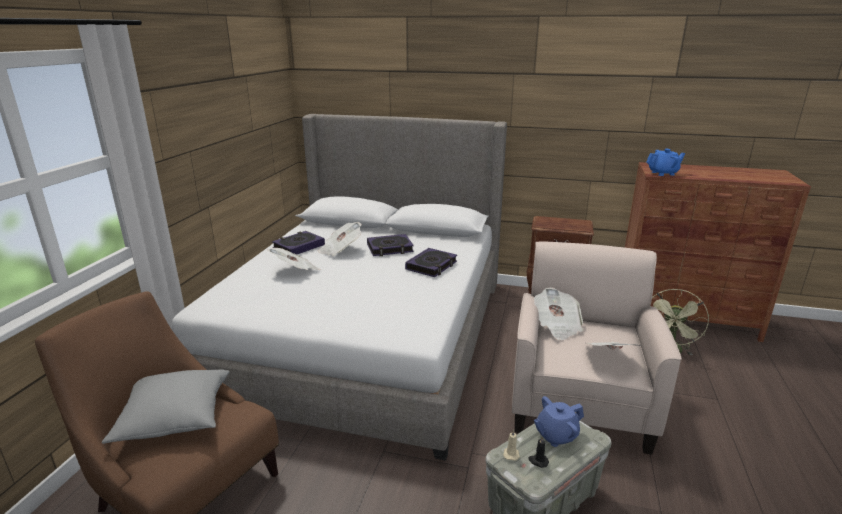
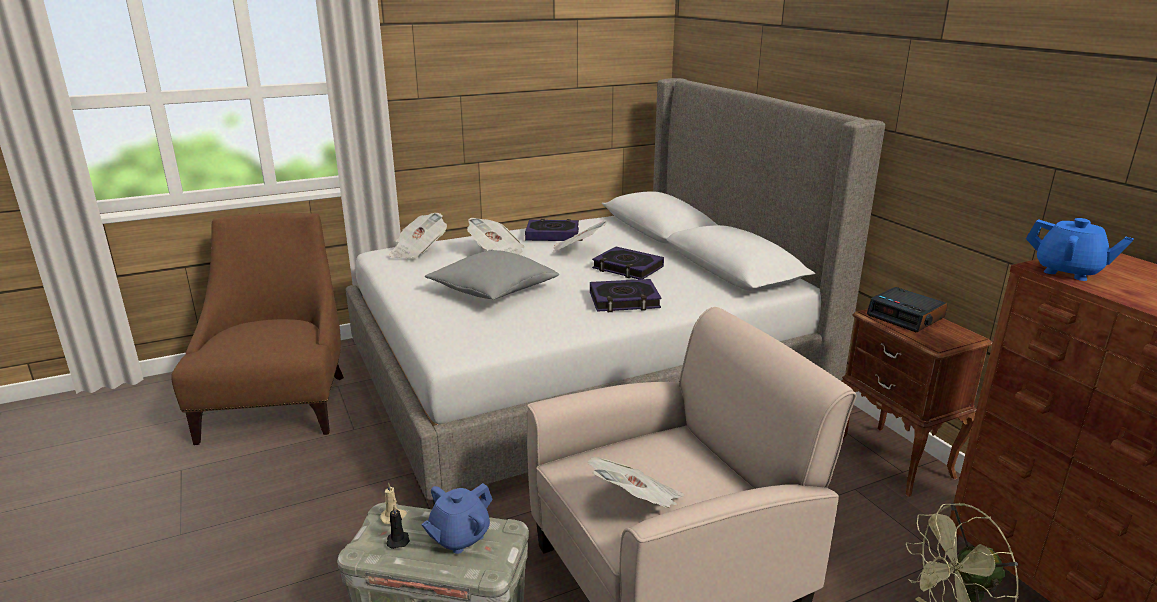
camera: 50 degrees right, 0 degrees up
grey pillow [102,369,230,444] -> grey pillow moved to [425,250,559,299]
newspaper [534,287,583,341] -> newspaper moved to [389,213,447,258]
blue teapot [534,396,584,447] -> blue teapot turned 75 degrees counterclockwise [421,483,493,554]
none -> alarm clock [867,287,948,332]

